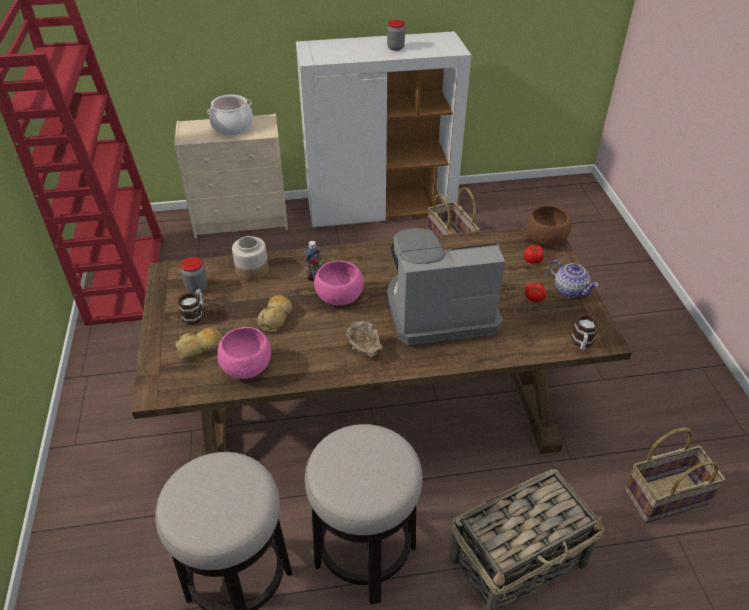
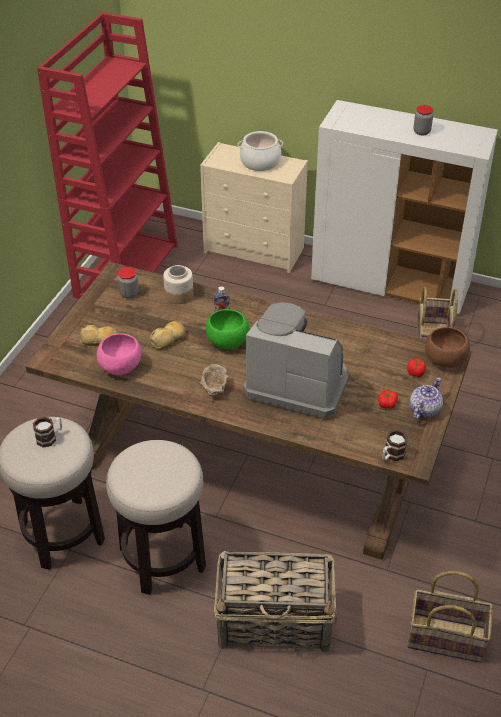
camera: 30 degrees right, 0 degrees up
mug [177,289,204,325] -> mug moved to [33,417,62,448]
pink bowl [314,260,364,305] -> green bowl [206,309,249,349]
teapot [549,260,599,298] -> teapot turned 135 degrees counterclockwise [410,377,443,420]

